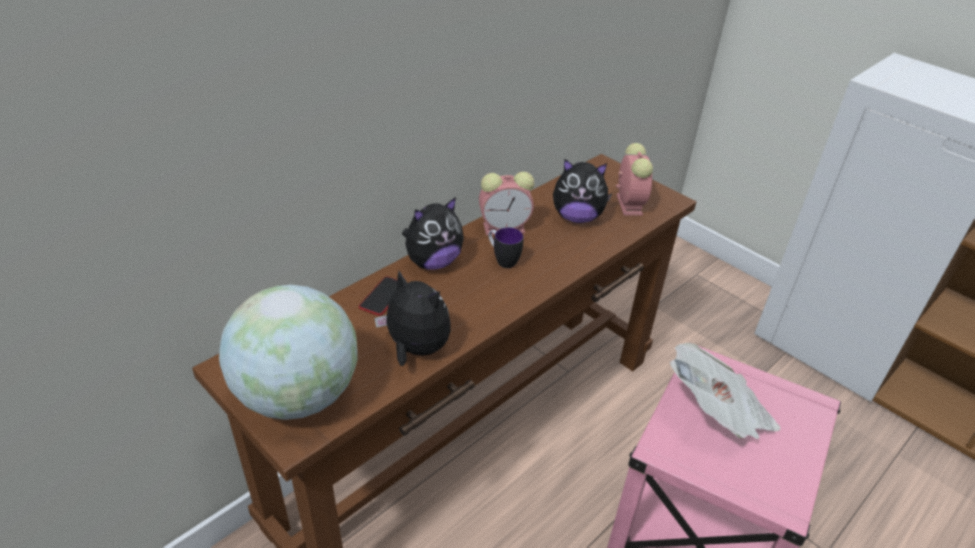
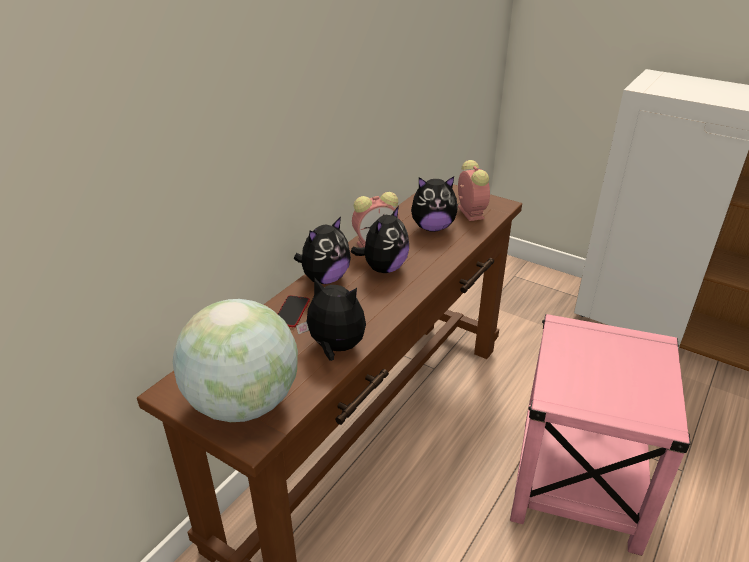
camera: 10 degrees left, 5 degrees down
mug [488,227,523,268] -> plush toy [351,206,409,273]
newspaper [670,343,780,439] -> none

